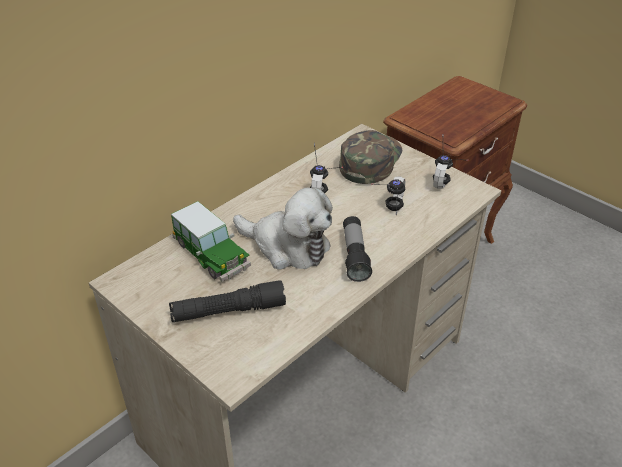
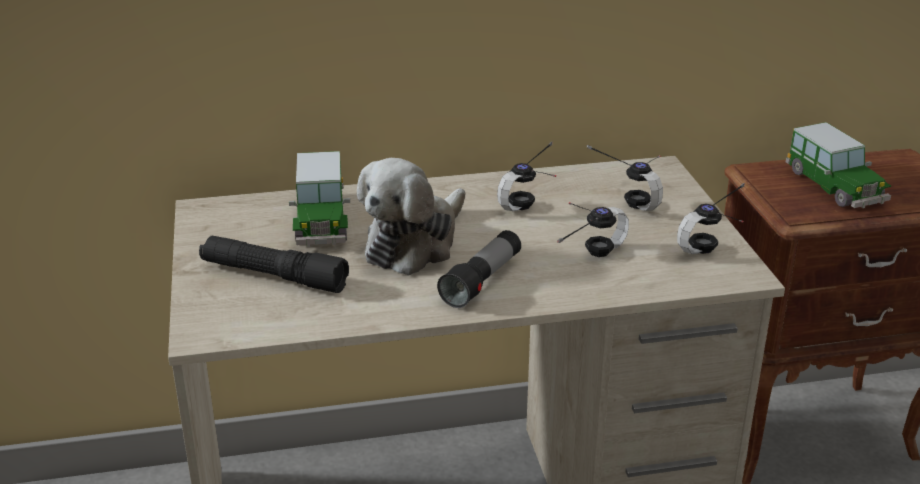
camera: 35 degrees right, 10 degrees down
plush toy [233,188,333,270] -> plush toy turned 60 degrees clockwise [357,158,465,276]
green cap [339,130,403,184] -> headphones [587,145,663,211]
none -> toy car [786,122,891,208]

